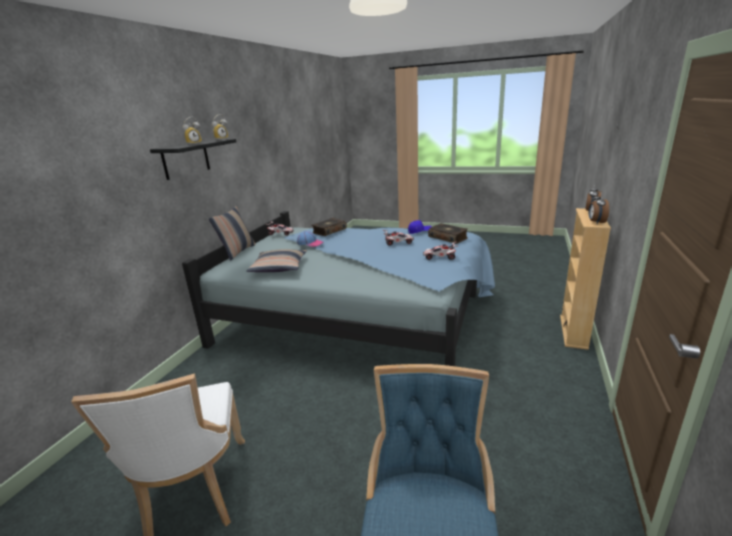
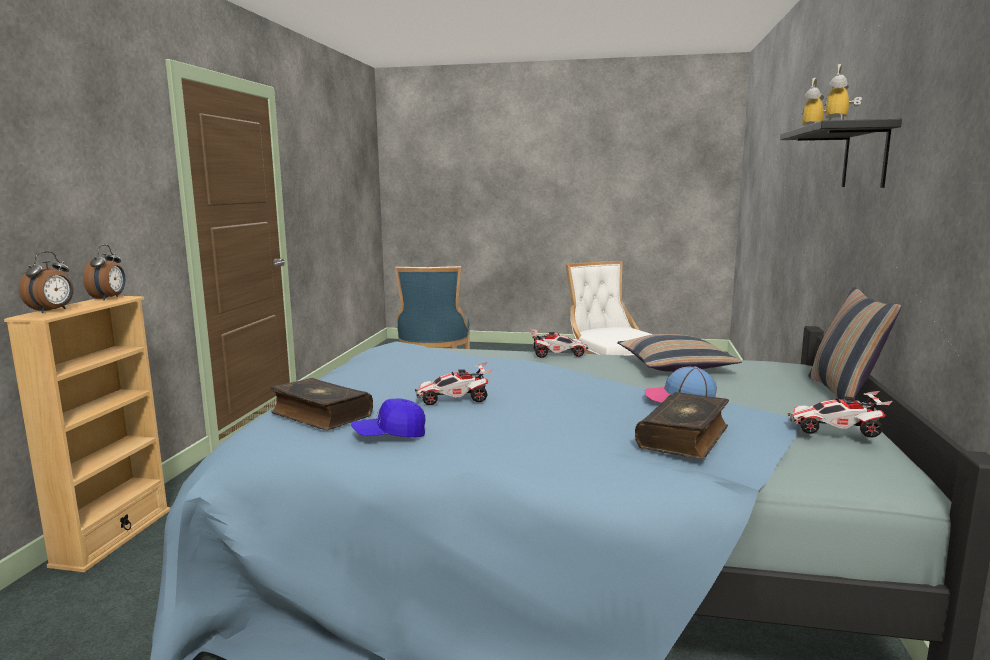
camera: 170 degrees right, 10 degrees down
toy car [423,241,458,260] -> toy car moved to [529,328,588,358]

